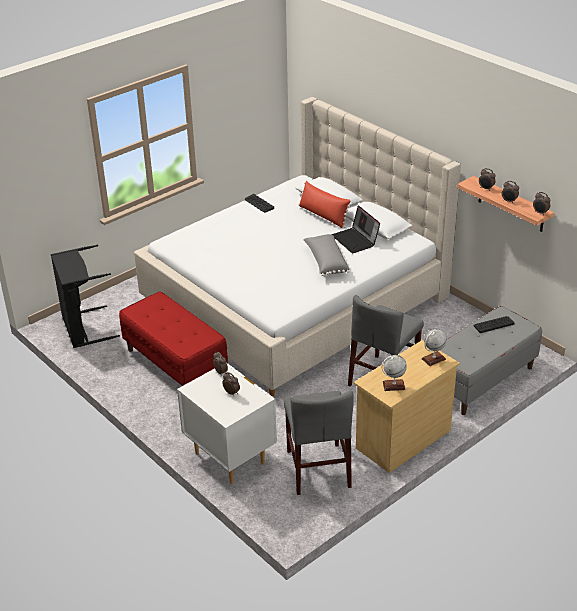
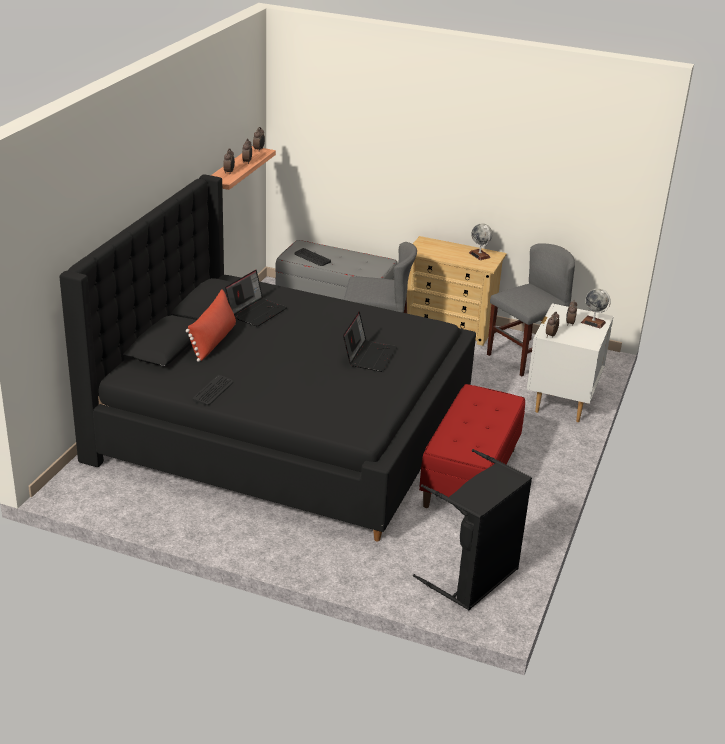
camera: 120 degrees left, 5 degrees down
beige bed [134,97,461,397] -> black bed [59,174,476,541]
grey pillow [303,234,350,276] -> none
globe [422,329,447,366] -> globe moved to [581,289,611,329]
none -> laptop [343,311,397,372]

